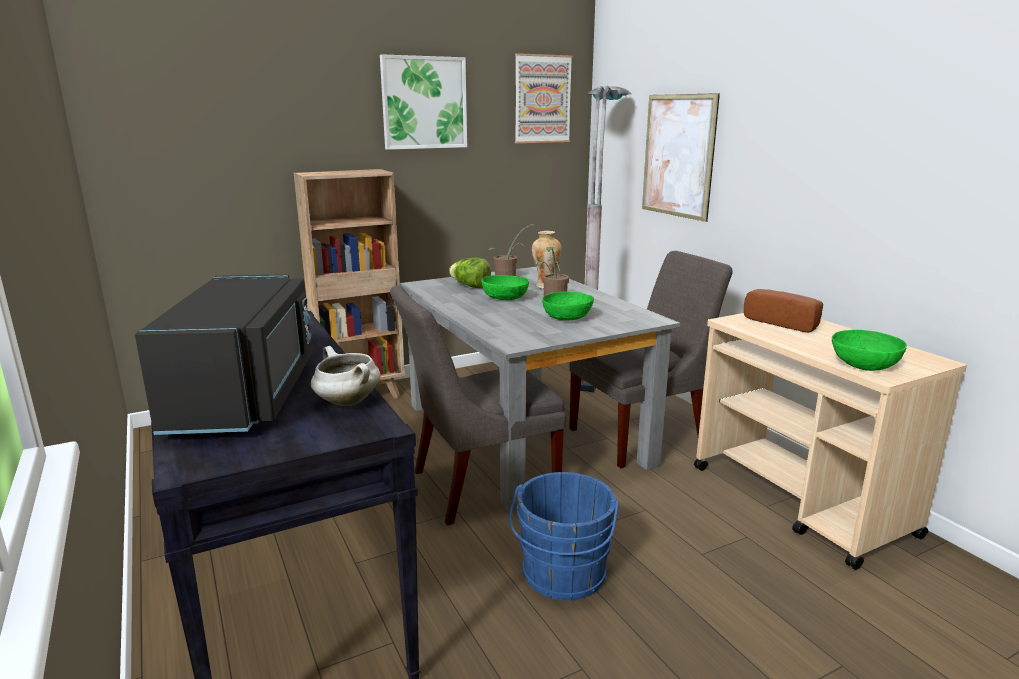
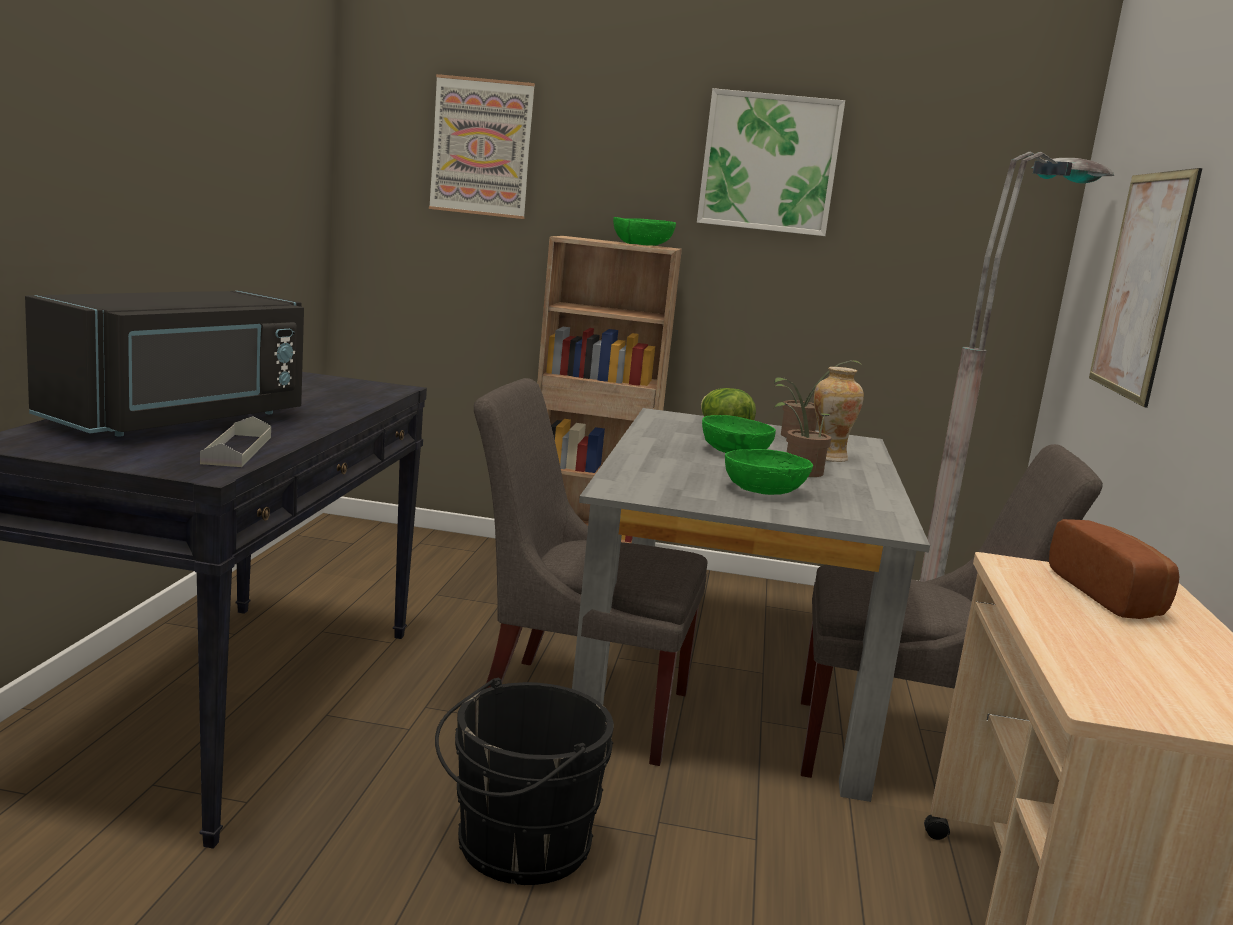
camera: 35 degrees right, 5 degrees down
white cooking pot [311,346,381,406] -> grey tray [200,416,271,467]
blue bucket [509,472,619,601] -> black bucket [435,677,614,885]
picture [515,53,572,143] -> picture moved to [429,74,535,219]
green bowl [832,330,907,371] -> green bowl moved to [613,217,676,246]

